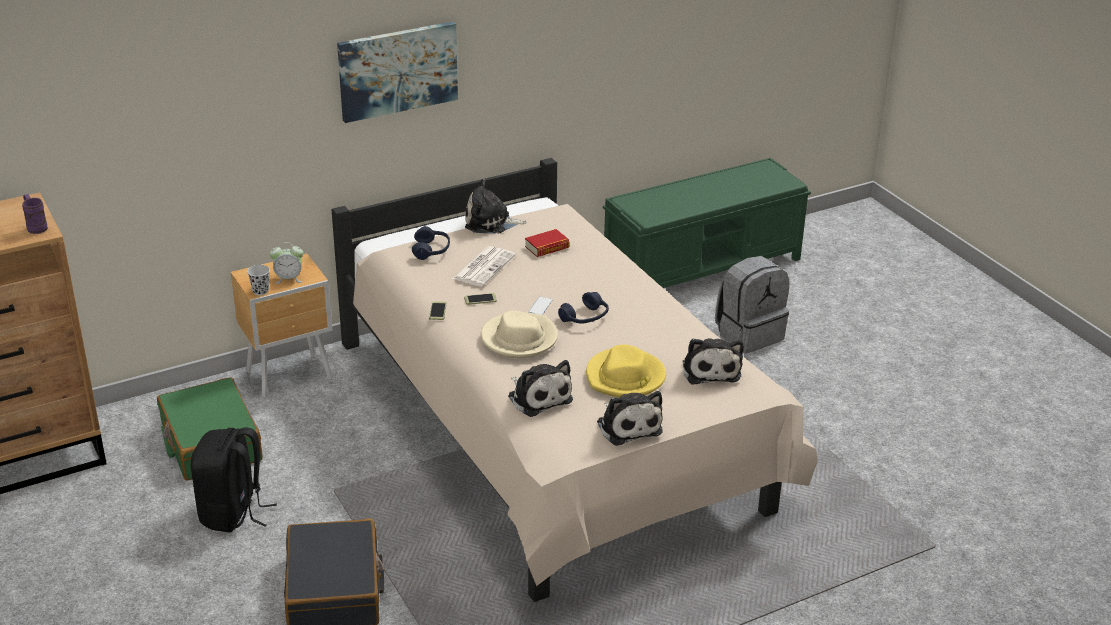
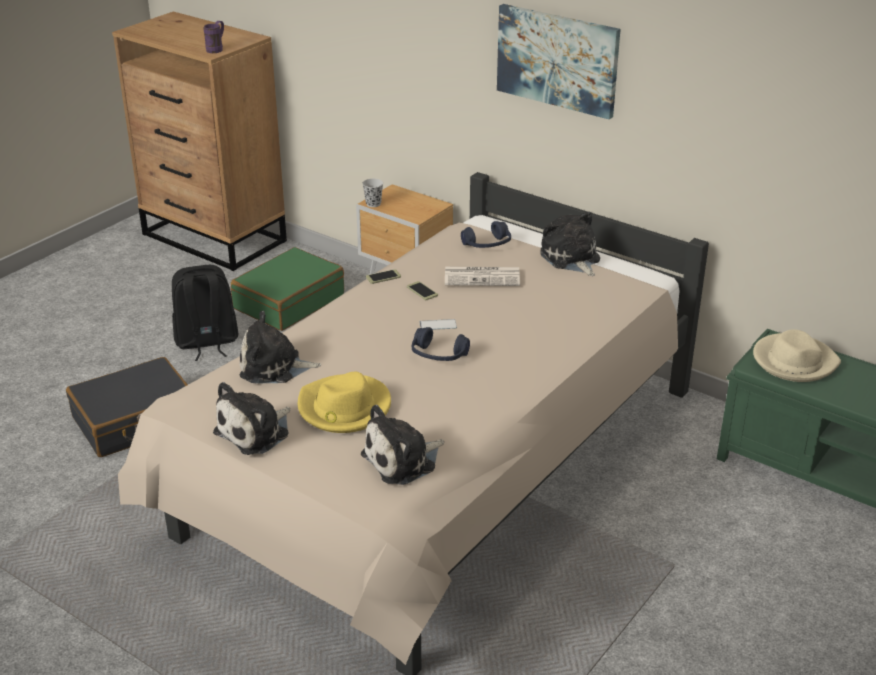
camera: 65 degrees right, 0 degrees up
alarm clock [270,242,303,284] -> none
beige hat [481,311,558,359] -> beige hat moved to [753,329,841,382]
plush toy [508,360,573,417] -> plush toy turned 60 degrees clockwise [240,311,321,383]
book [525,229,570,257] -> none
grey backpack [715,256,789,353] -> none

